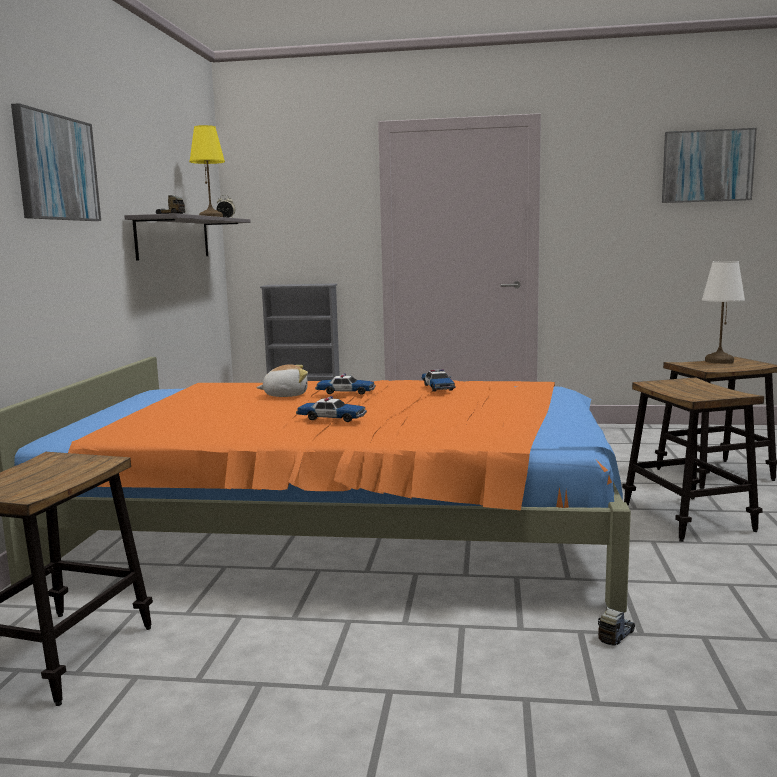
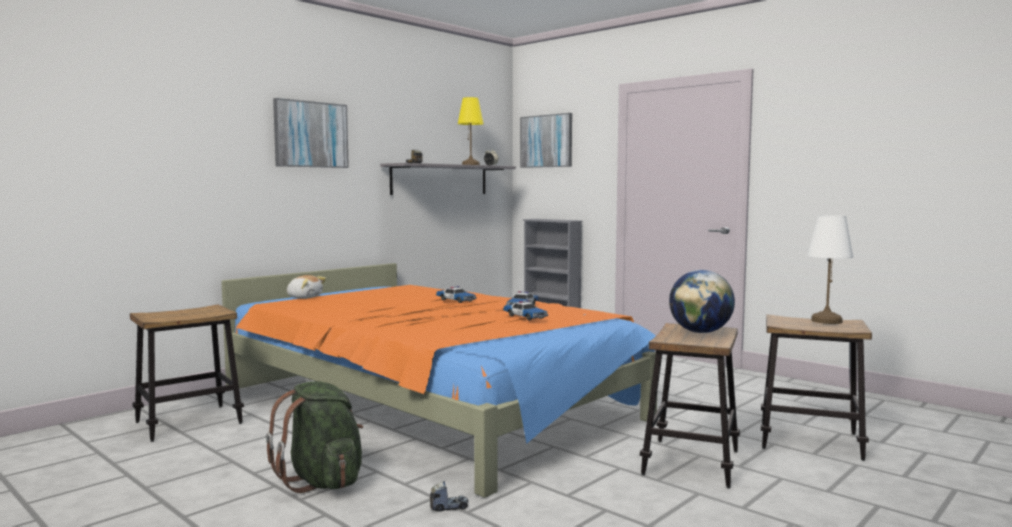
camera: 35 degrees right, 5 degrees down
plush toy [256,364,308,397] -> plush toy moved to [287,275,326,299]
toy car [296,396,367,422] -> toy car moved to [503,300,548,320]
picture [662,128,757,203] -> picture moved to [520,113,572,168]
none -> green backpack [266,382,363,493]
none -> globe [669,270,735,333]

